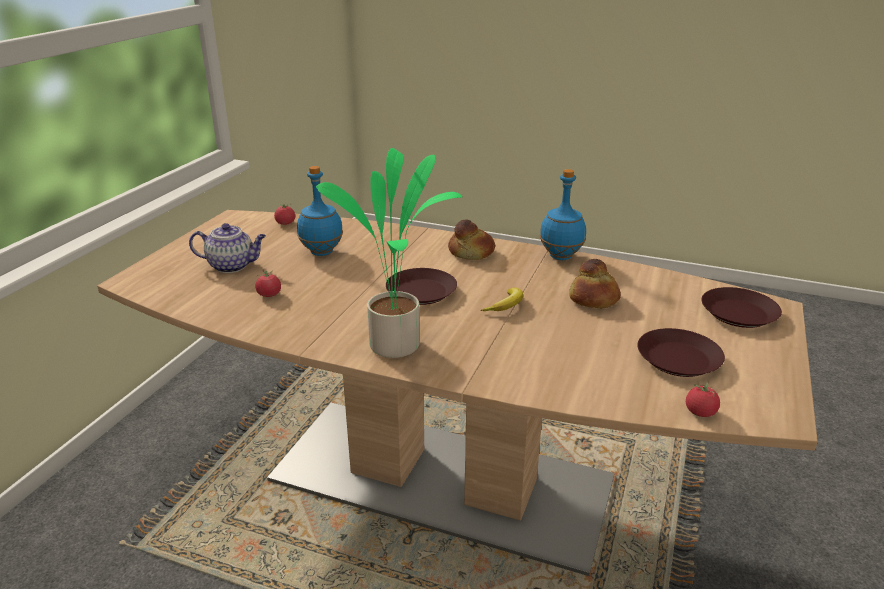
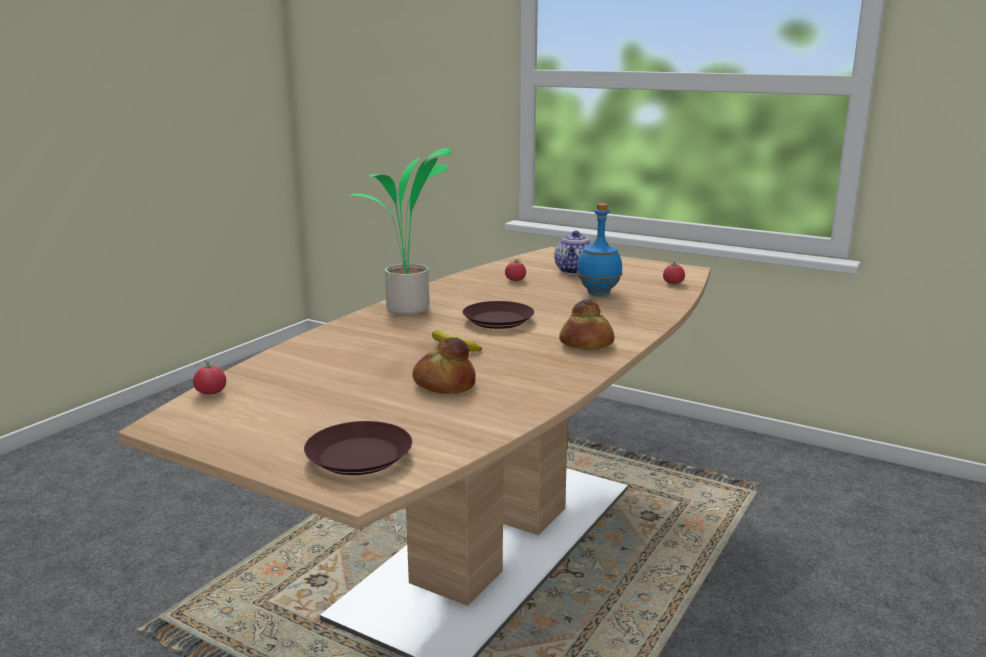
camera: 100 degrees right, 10 degrees down
blue bottle [540,169,586,260] -> none
brown plate [637,328,725,377] -> none

